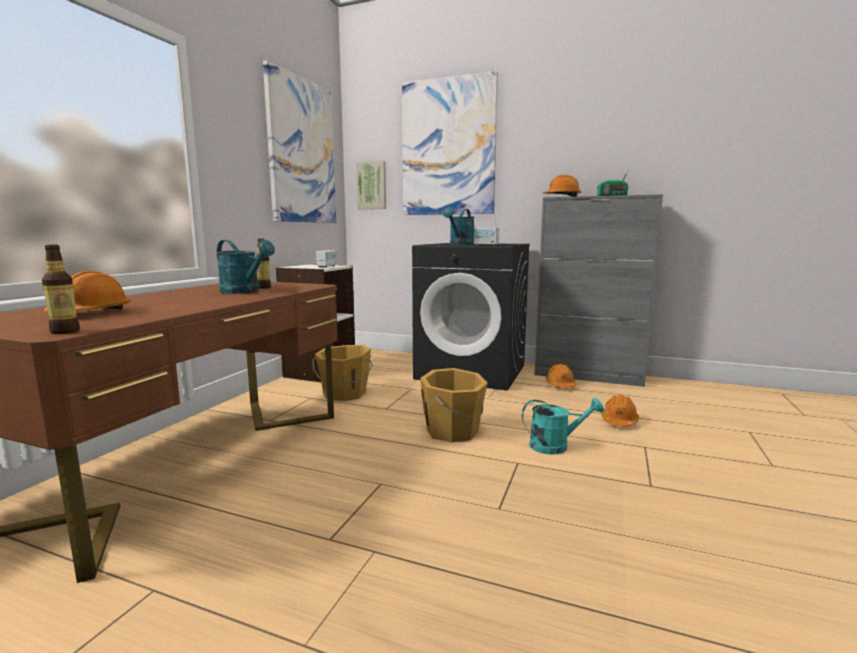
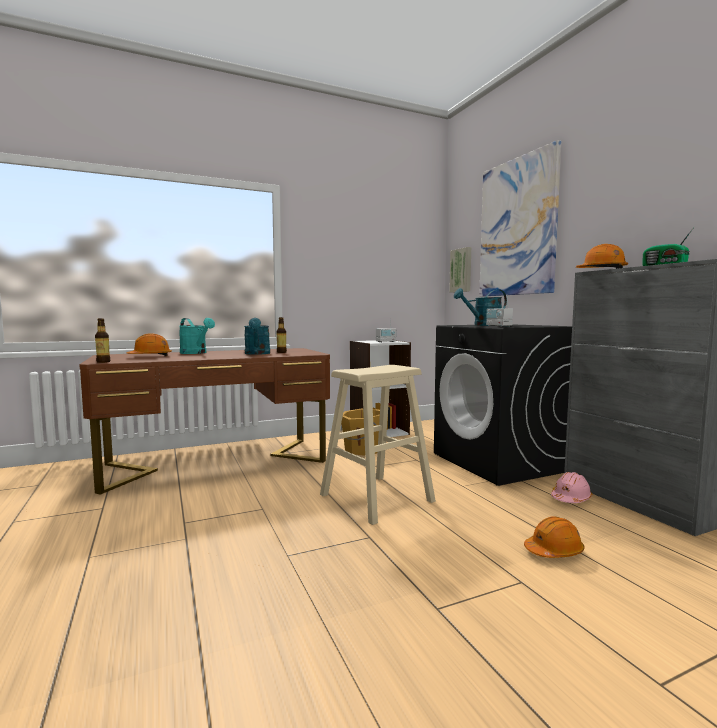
camera: 45 degrees right, 5 degrees down
picture [263,60,336,223] -> none
orange bucket [420,368,488,443] -> beige stool [320,365,436,525]
turquoise watering can [522,398,604,454] -> turquoise watering can moved to [179,318,215,354]
orange hard hat [545,364,576,388] -> pink hard hat [551,472,592,503]

